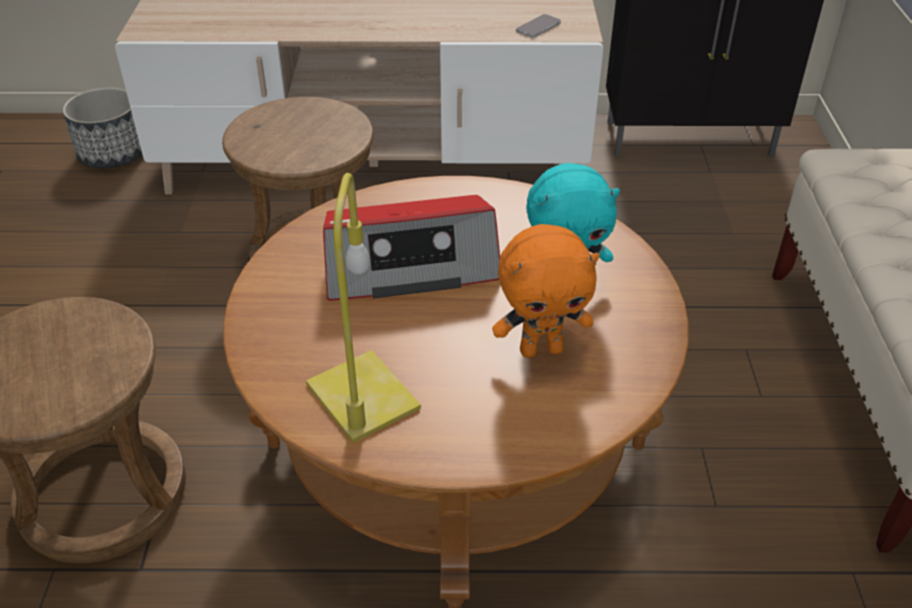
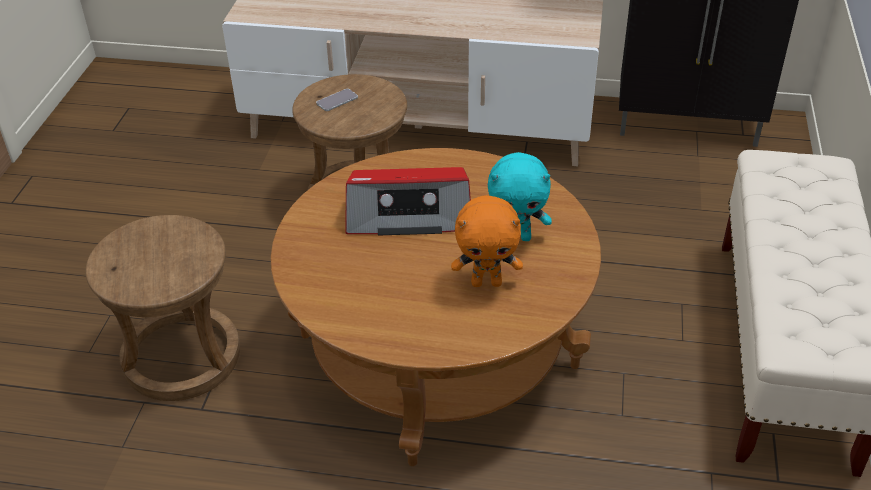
camera: 10 degrees right, 0 degrees up
planter [62,87,142,168] -> none
yellow table lamp [306,173,421,443] -> none
phone [516,14,561,37] -> phone moved to [316,89,358,111]

